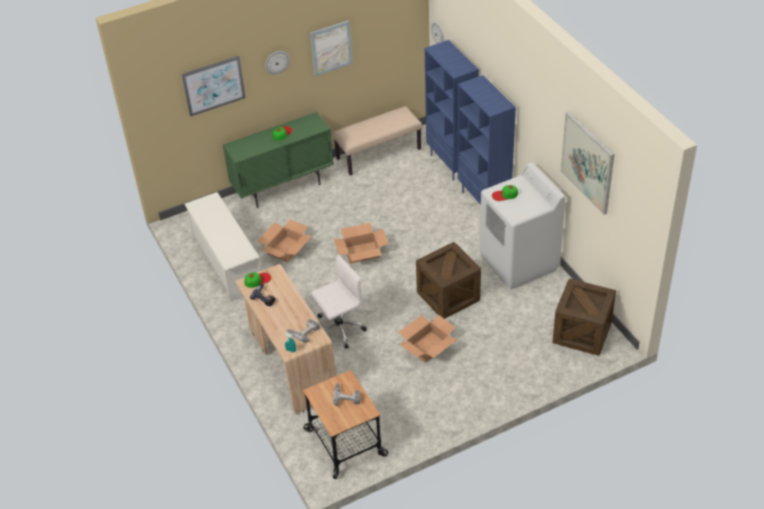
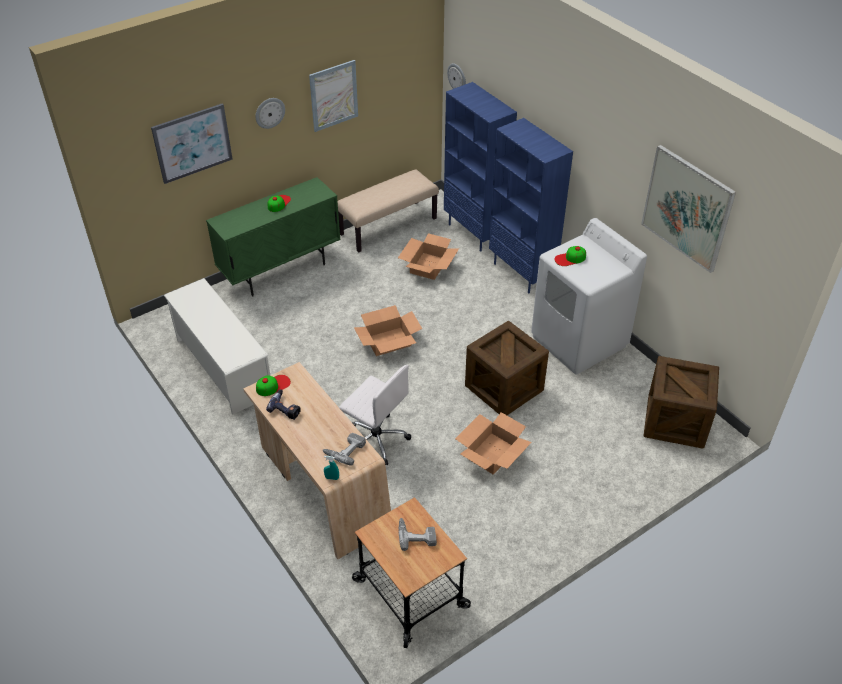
camera: 10 degrees left, 0 degrees up
cardboard box [258,219,312,262] -> cardboard box moved to [398,233,459,280]
white office chair [309,254,367,349] -> white office chair turned 75 degrees clockwise [339,365,411,465]

